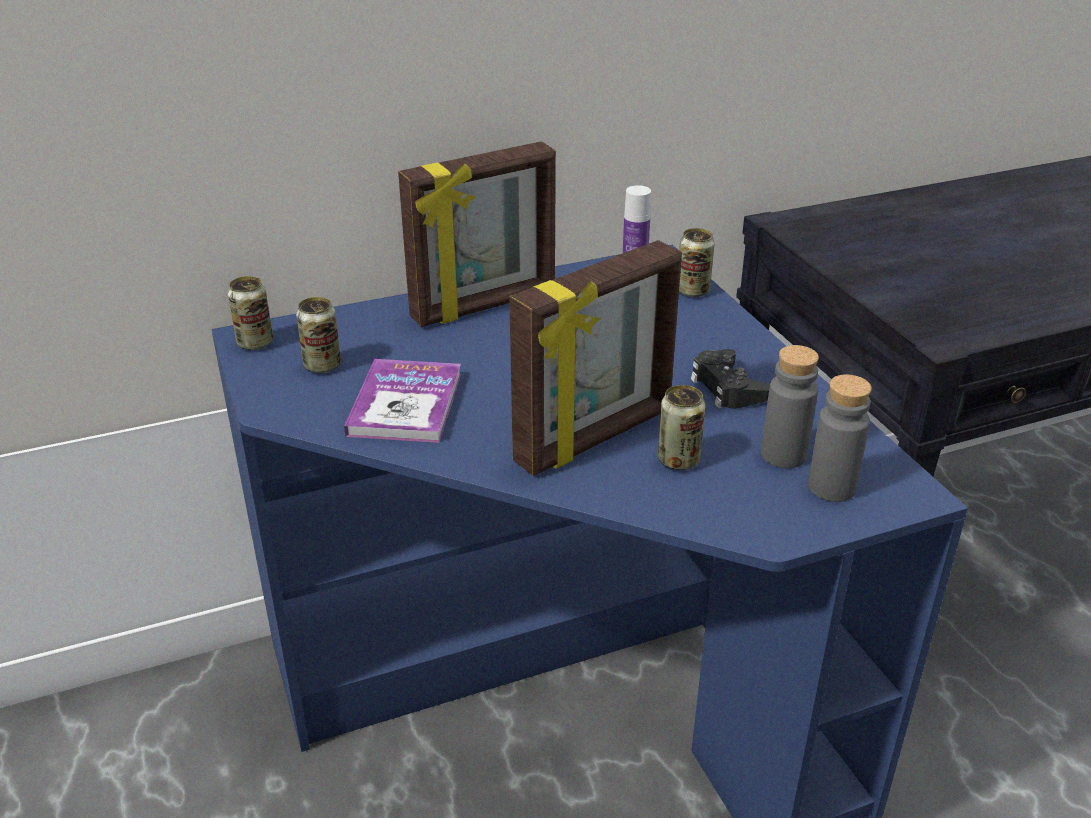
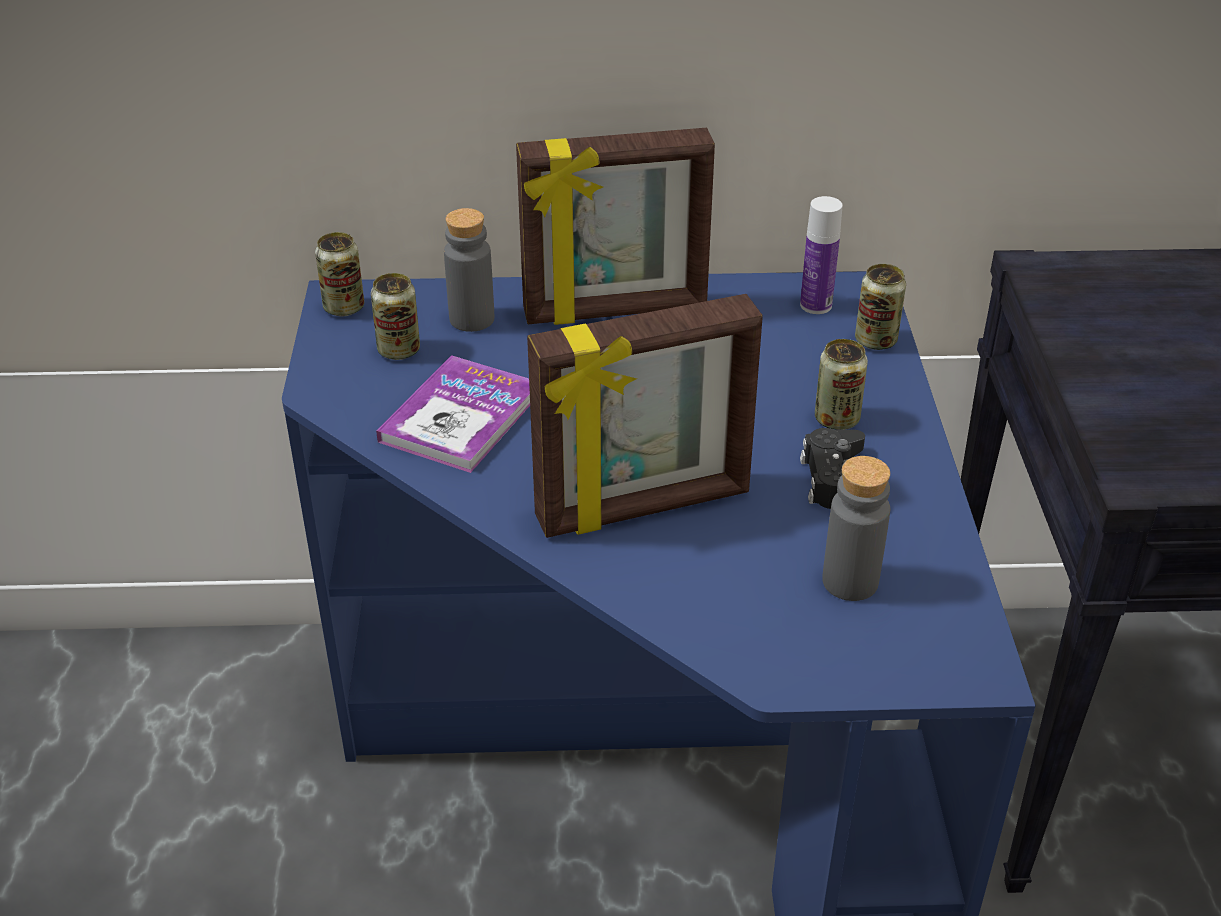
camera: 20 degrees right, 5 degrees up
can [658,385,705,470] -> can moved to [815,339,868,430]
grey bottle [808,374,872,502] -> grey bottle moved to [444,208,494,332]

